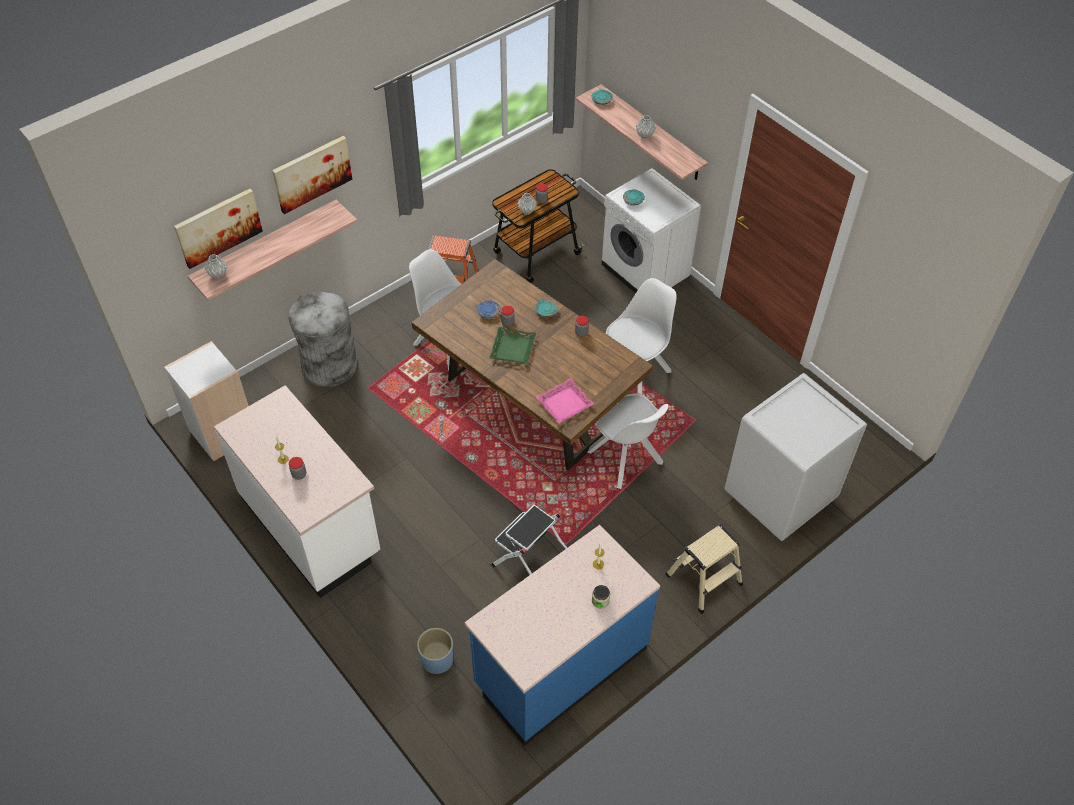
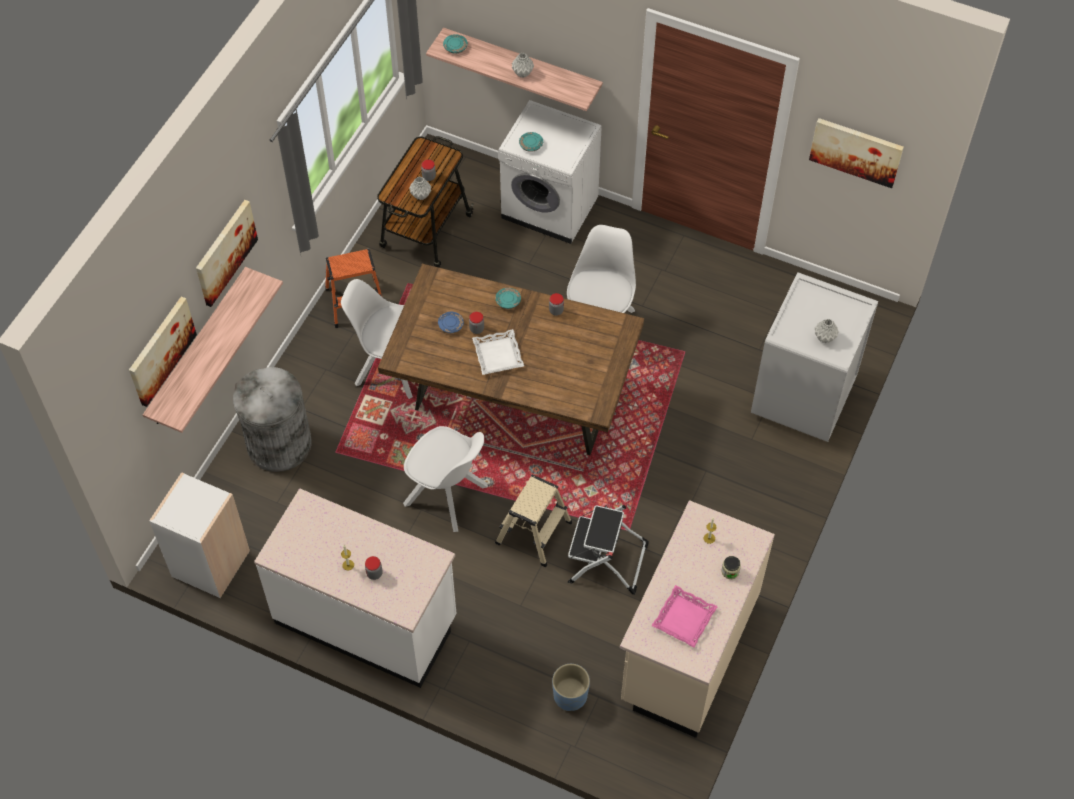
camera: 25 degrees left, 5 degrees up
grey vase [205,254,227,279] -> grey vase moved to [815,319,839,343]
blue counter [465,525,660,746] -> beige counter [620,500,775,738]
green tray [489,327,536,364] -> white tray [472,329,524,375]
pink tray [536,378,594,424] -> pink tray moved to [652,585,718,647]
white chair [587,393,669,489] -> white chair moved to [403,426,488,532]
beige step ladder [665,524,743,614] -> beige step ladder moved to [495,474,572,567]
none -> picture [809,118,904,188]

